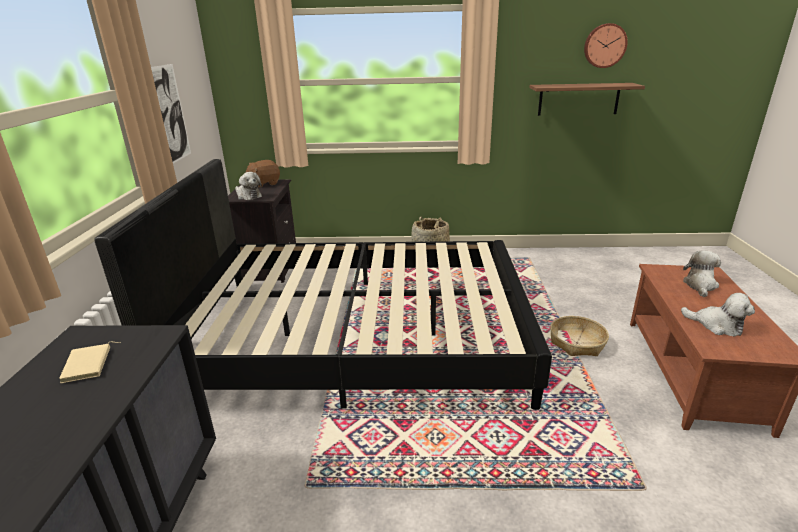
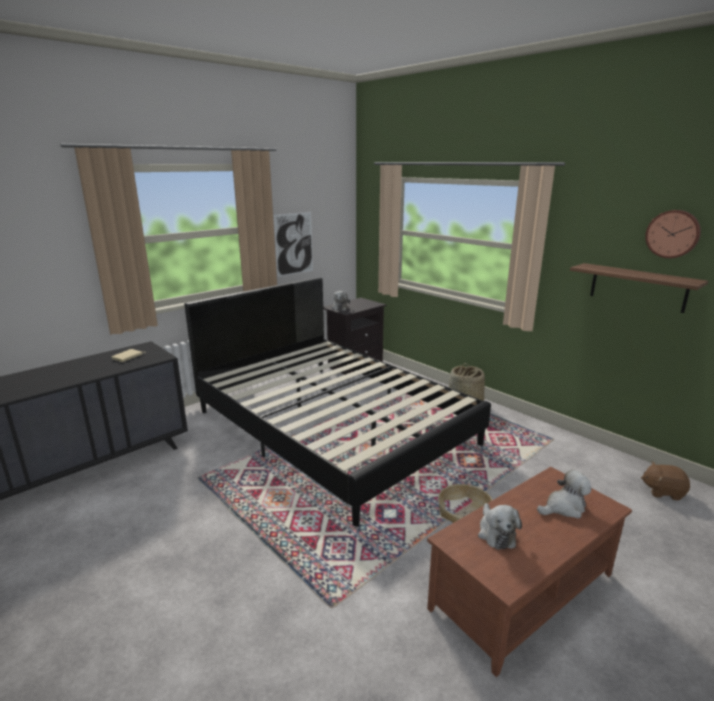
camera: 45 degrees right, 5 degrees down
brown plush toy [245,160,280,187] -> brown plush toy moved to [641,461,690,501]

